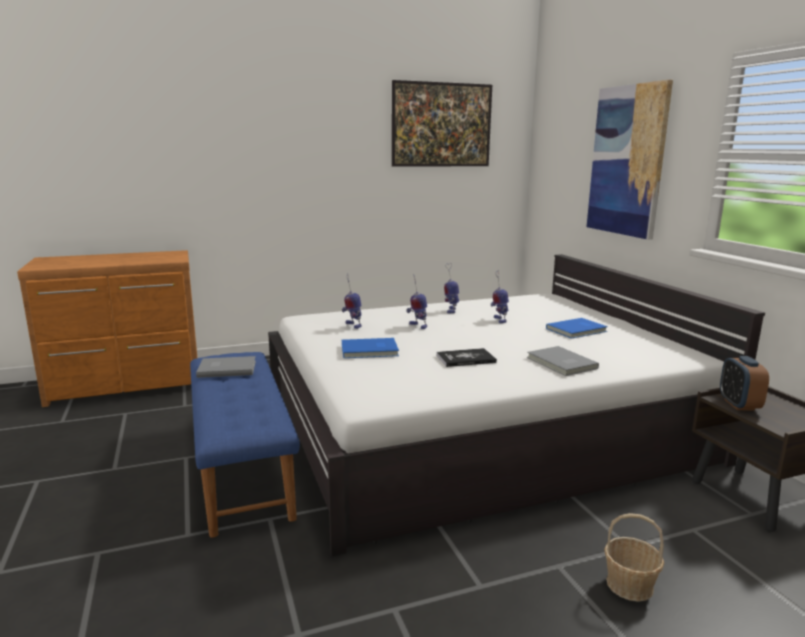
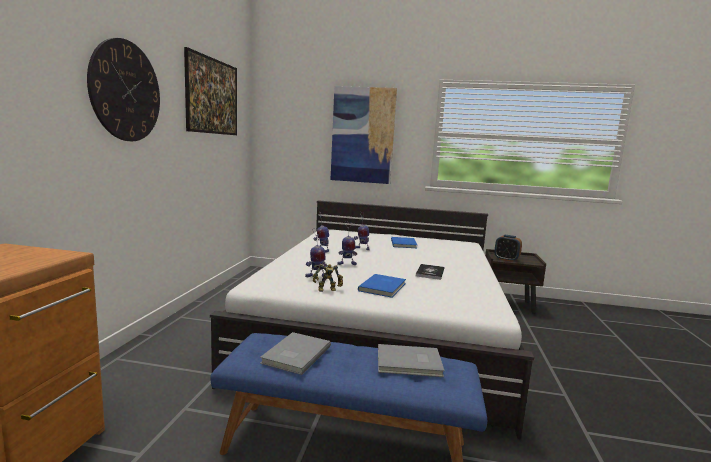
camera: 60 degrees left, 5 degrees down
grey book [527,346,599,376] -> grey book moved to [378,344,444,377]
basket [604,513,664,602] -> none
none -> wall clock [87,38,160,141]
none -> toy robot [313,264,343,292]

